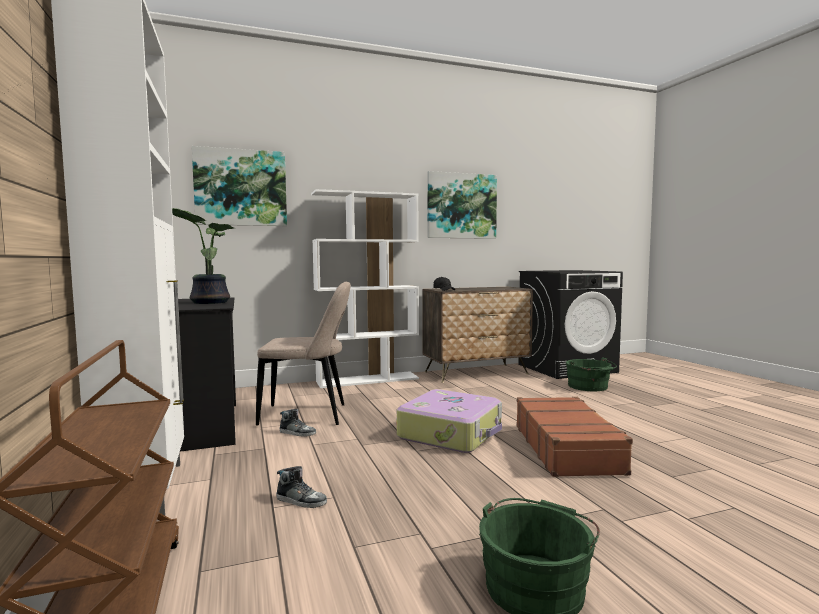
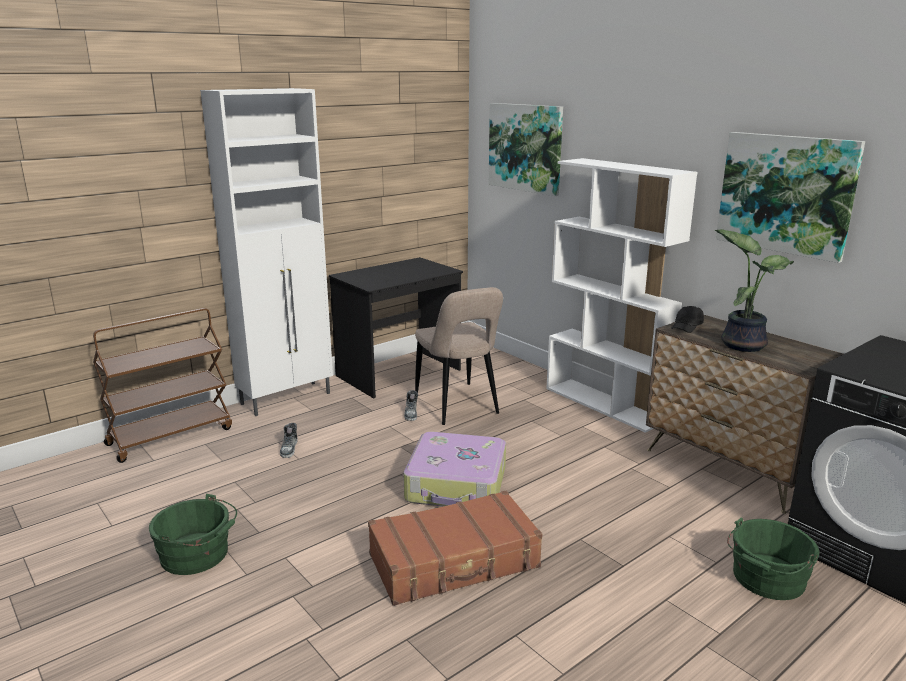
camera: 70 degrees right, 15 degrees up
potted plant [172,208,234,304] -> potted plant moved to [715,229,794,352]

